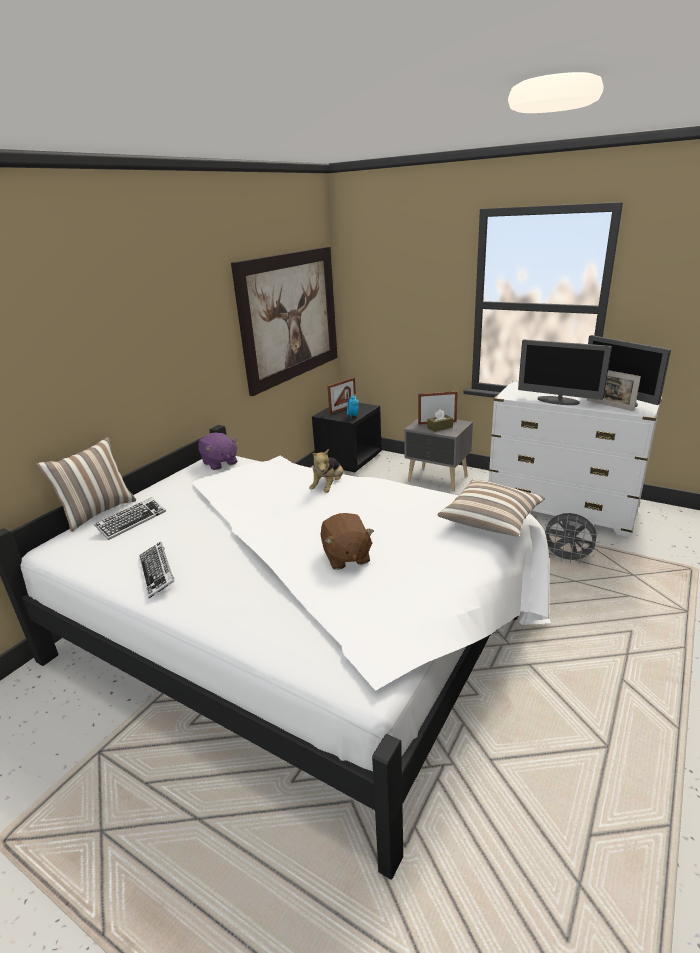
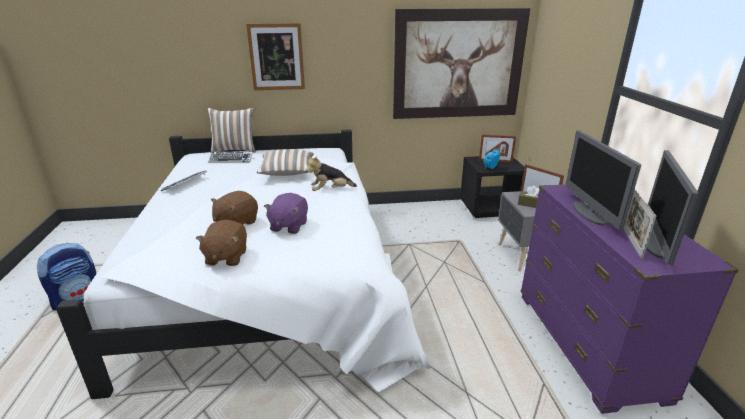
camera: 50 degrees right, 0 degrees up
purple plush toy [198,433,237,470] -> purple plush toy moved to [264,193,308,234]
pillow [438,479,546,536] -> pillow moved to [256,149,314,176]
white dresser [489,381,663,537] -> purple dresser [521,184,739,414]
grey fan [545,513,600,564] -> none
none -> backpack [37,243,97,310]
none -> brown plush toy [196,220,247,266]
none -> picture [246,23,305,90]

